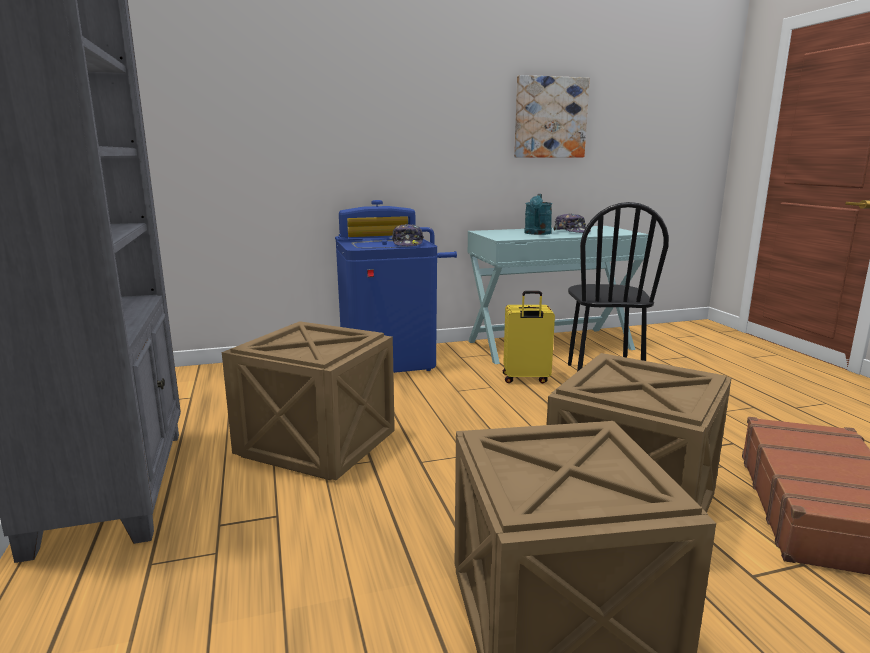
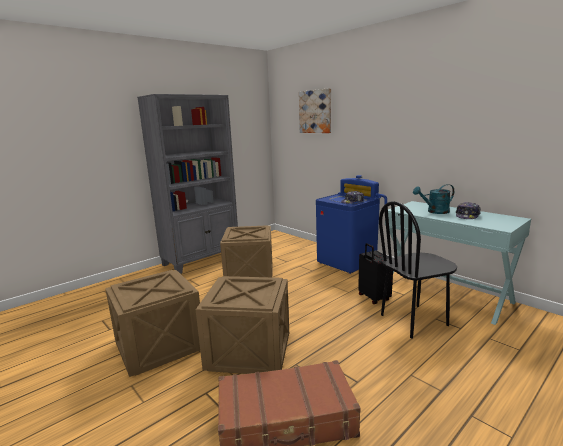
camera: 65 degrees right, 0 degrees up
yellow suitcase [503,291,555,383] -> black suitcase [358,243,393,304]
picture [514,75,590,158] -> picture moved to [299,88,331,133]

